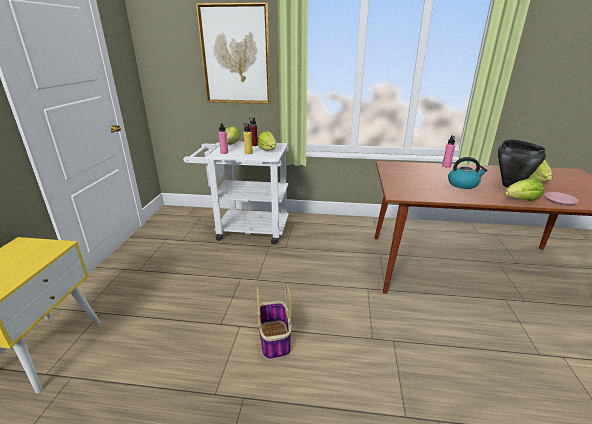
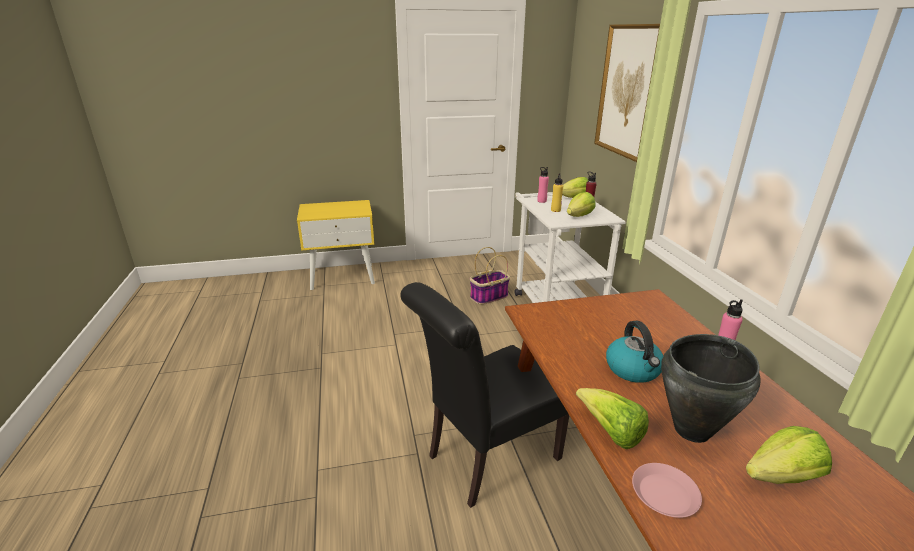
camera: 70 degrees right, 0 degrees up
basket [256,284,292,360] -> basket moved to [470,247,510,304]
none -> black chair [400,282,570,508]

